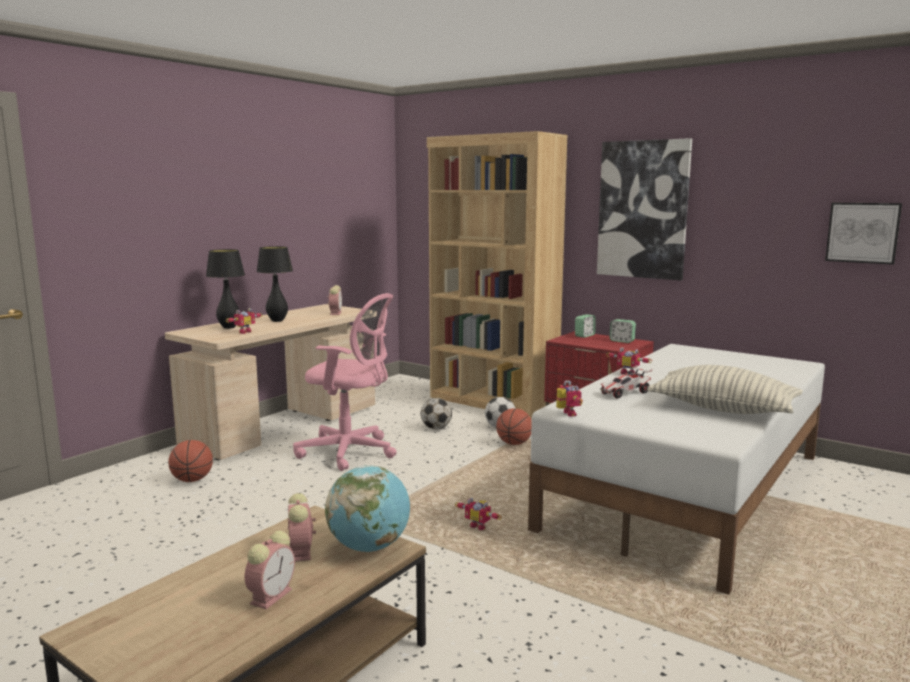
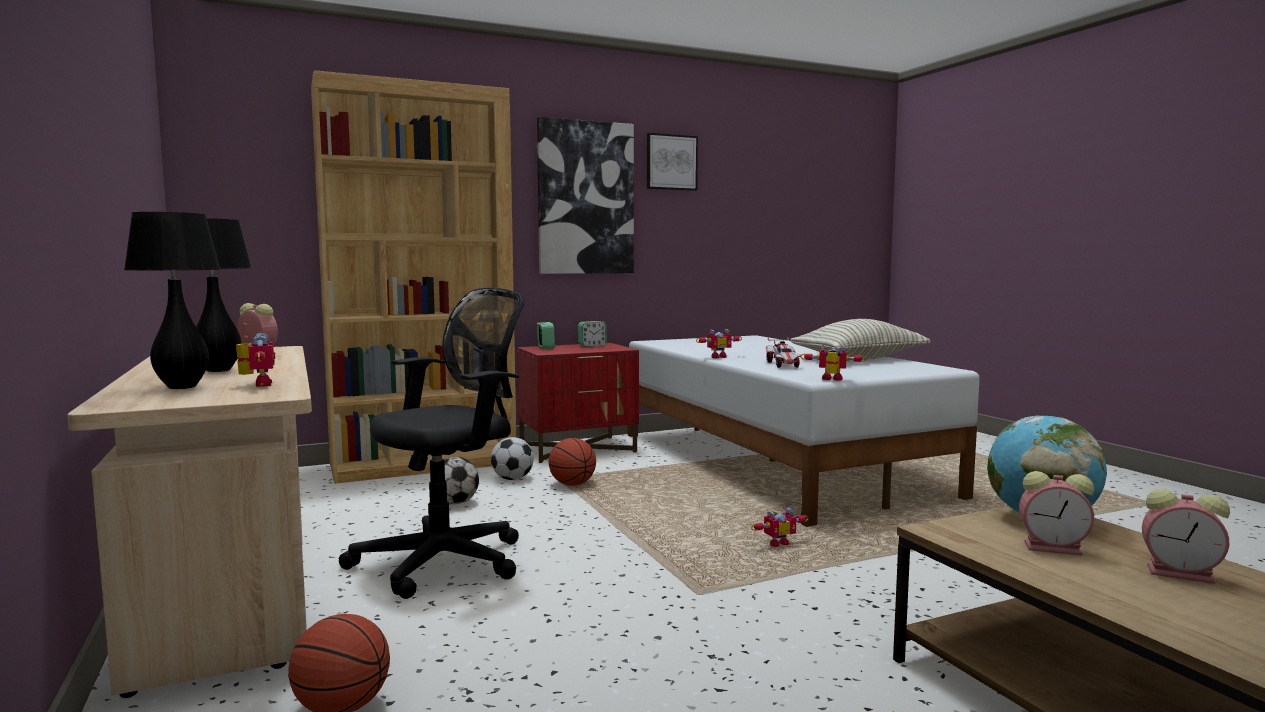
camera: 60 degrees left, 5 degrees down
alarm clock [245,531,295,609] -> alarm clock turned 150 degrees clockwise [1142,489,1230,584]
pink office chair [293,293,397,471] -> black office chair [339,288,525,599]
picture [825,203,902,265] -> picture moved to [647,133,698,191]

